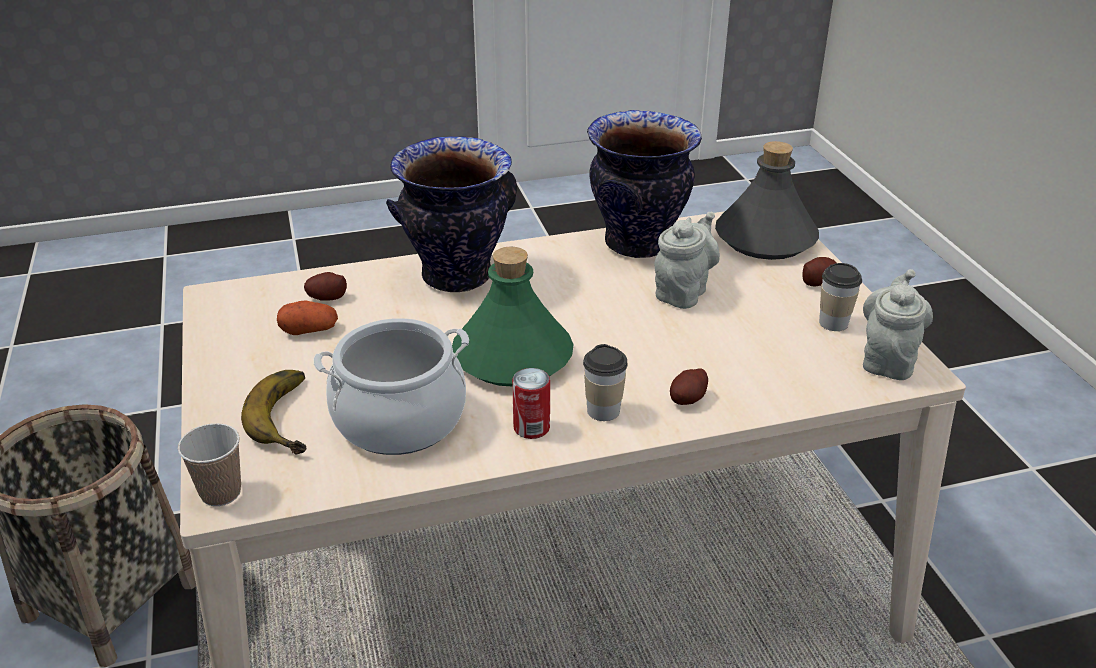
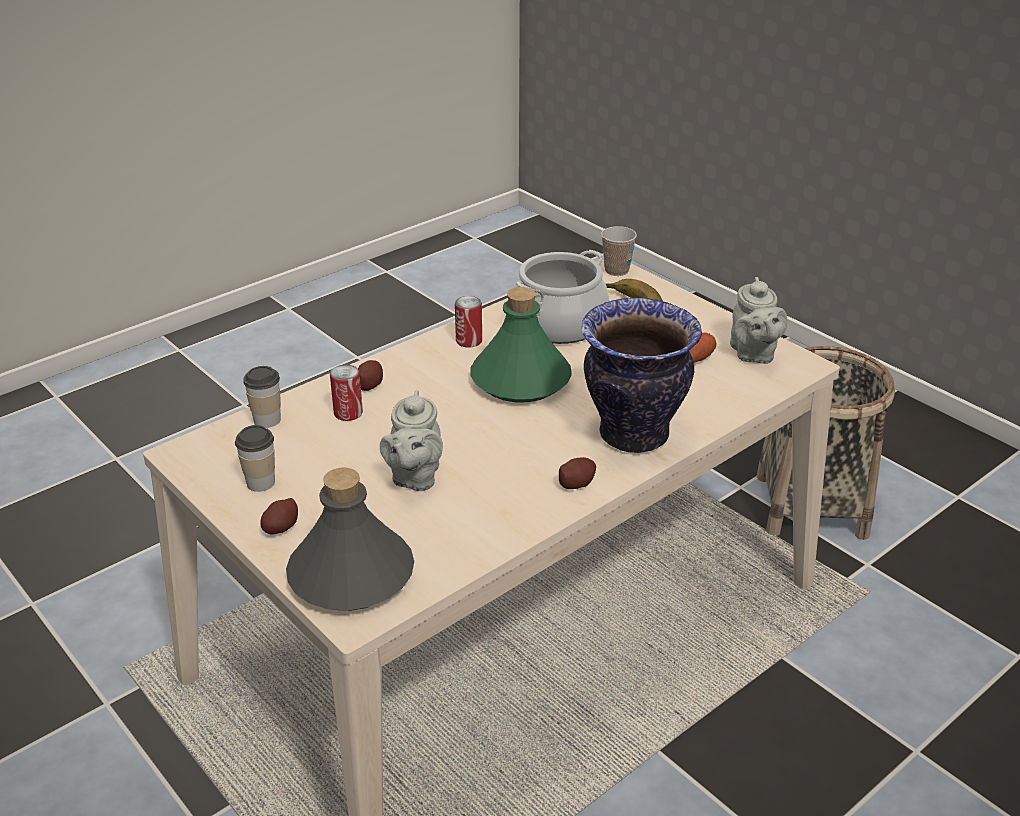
camera: 155 degrees right, 0 degrees up
potato [304,272,347,300] -> potato moved to [559,457,596,489]
cup [583,344,628,421] -> cup moved to [243,366,281,428]
vase [587,110,702,258] -> none
grey teapot [863,269,933,380] -> grey teapot moved to [730,277,787,364]
none -> can [330,365,363,421]

